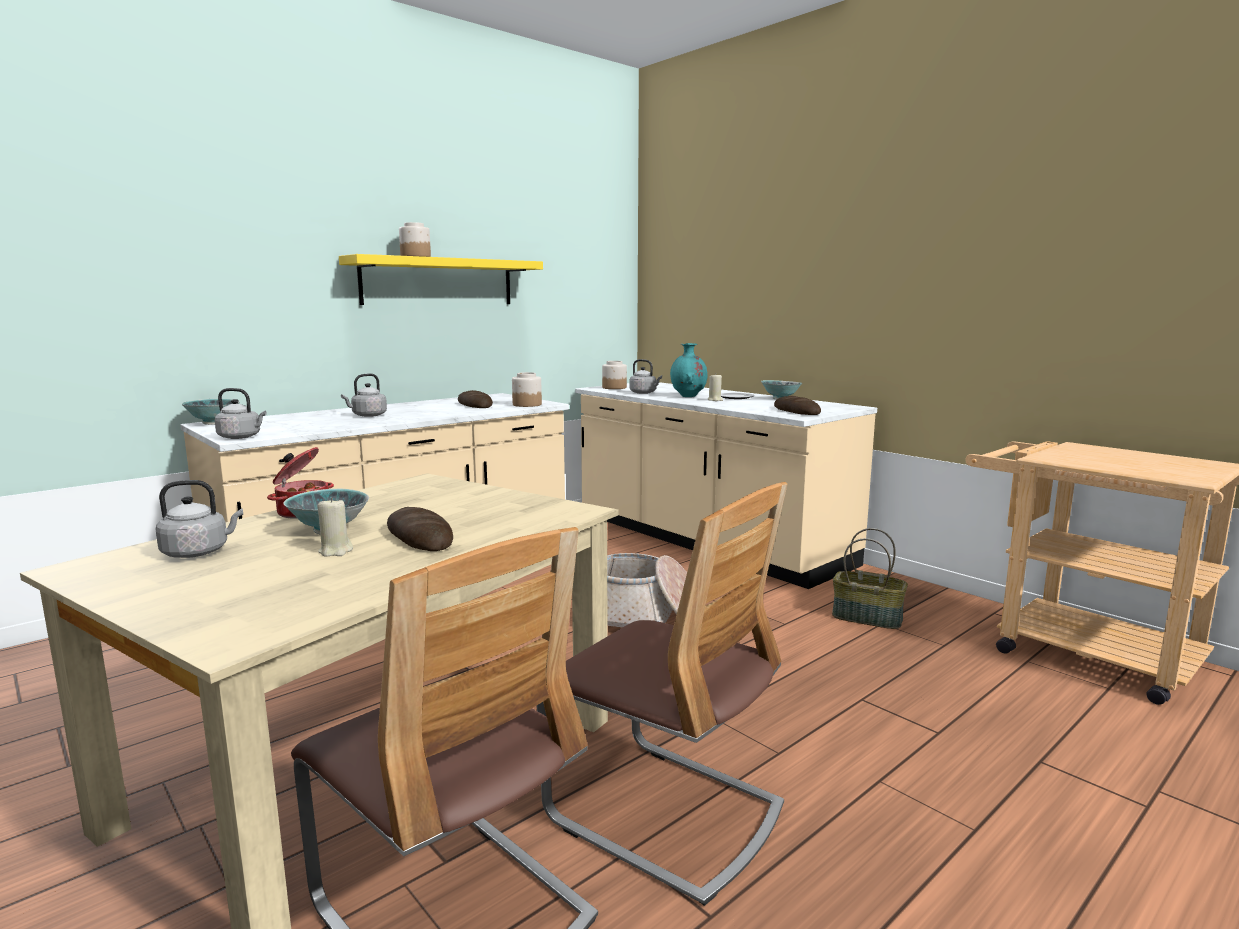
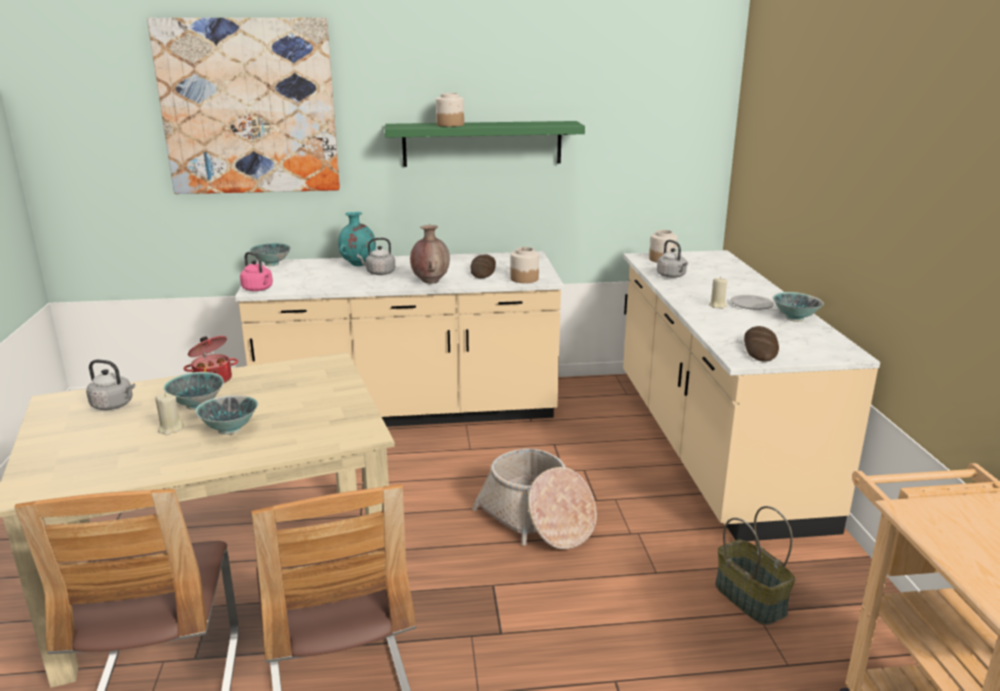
camera: 35 degrees right, 10 degrees up
grey kettle [215,388,266,439] -> pink kettle [240,252,273,291]
yellow shelf [339,254,543,305] -> green shelf [385,121,585,167]
bread [387,507,453,551] -> bowl [196,395,258,435]
turquoise vase [670,343,708,397] -> turquoise vase moved to [338,212,376,266]
none -> picture [147,18,340,194]
none -> brown vase [410,225,450,284]

